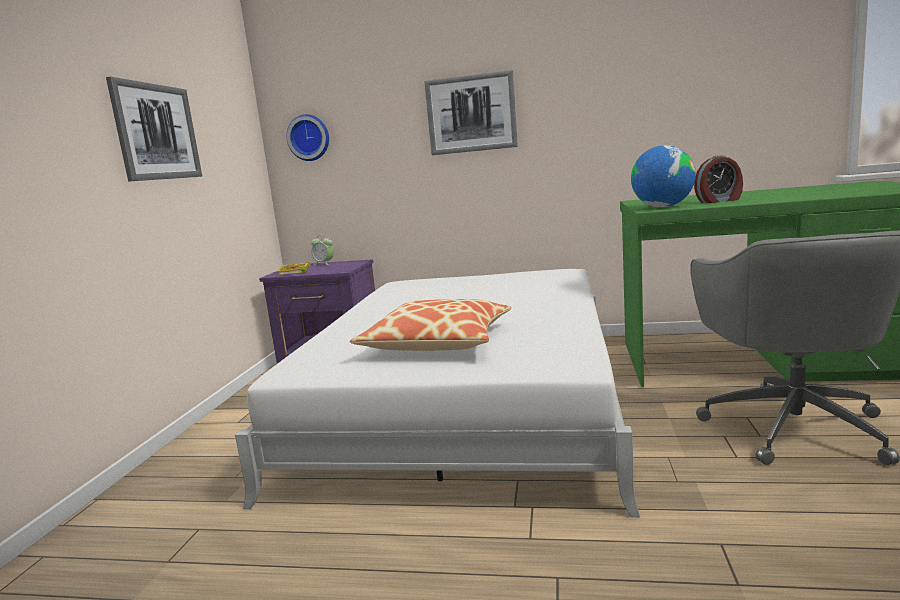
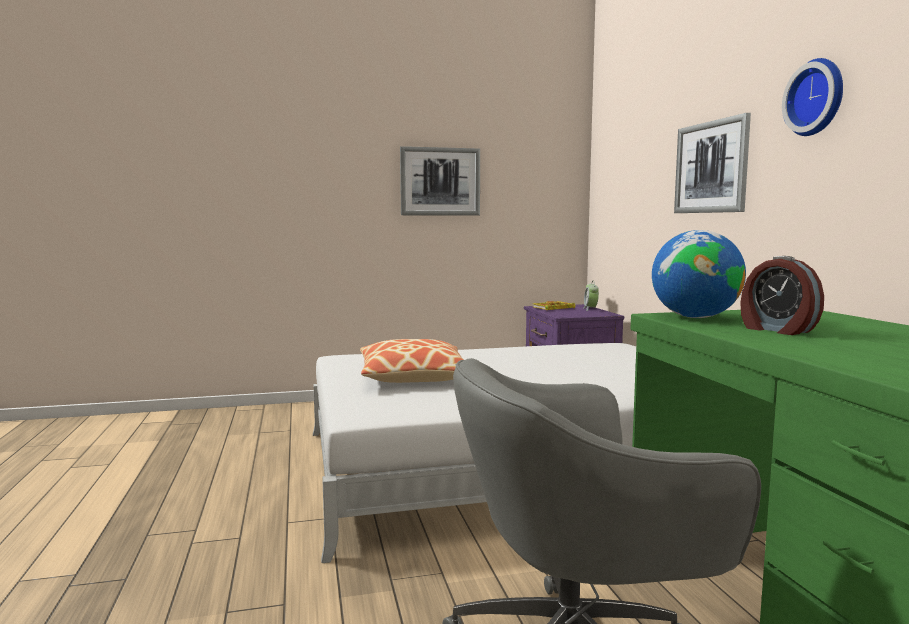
camera: 65 degrees right, 5 degrees down
wall clock [287,114,329,161] -> wall clock moved to [782,58,843,136]

